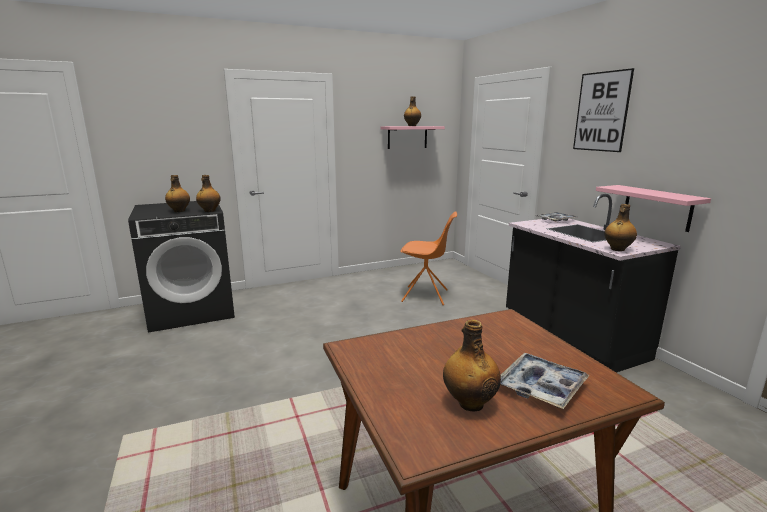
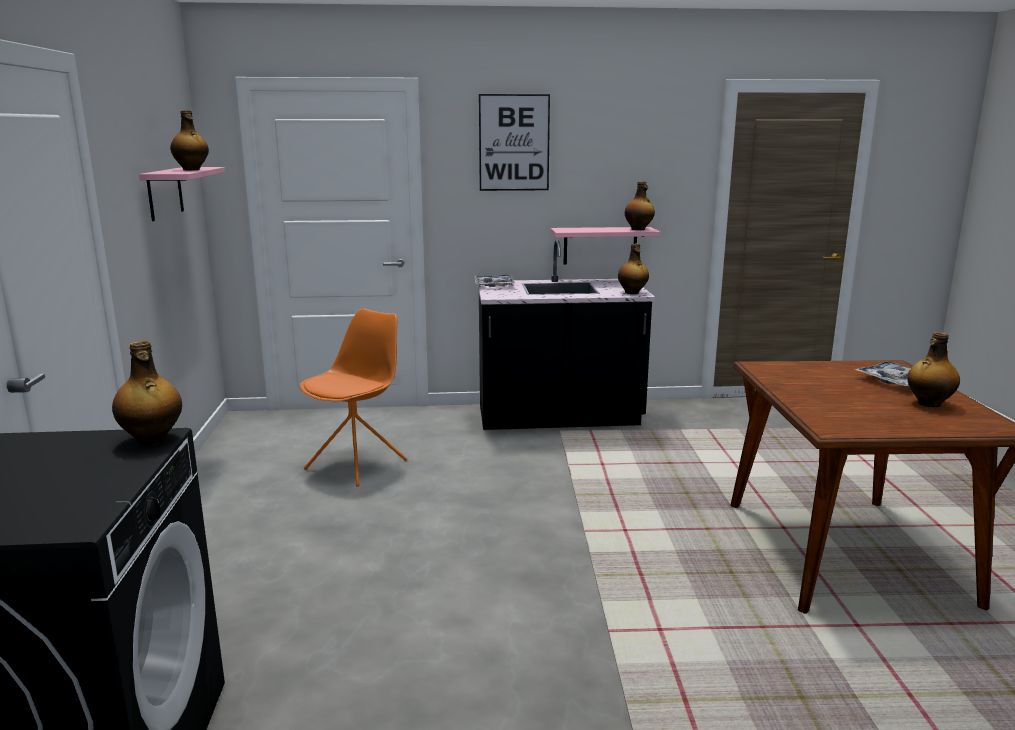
camera: 70 degrees left, 0 degrees up
bottle [165,175,190,212] -> bottle moved to [625,181,655,230]

